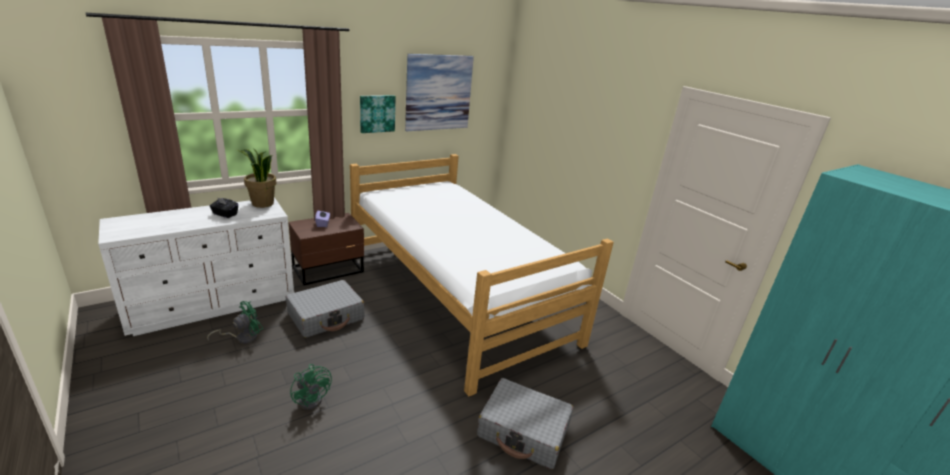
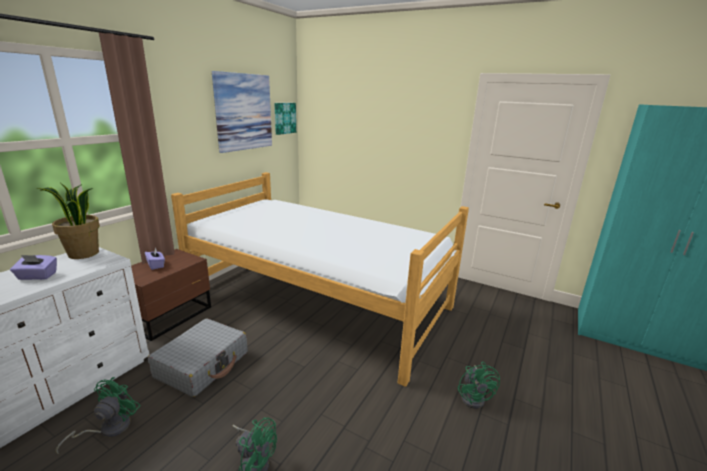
camera: 25 degrees left, 5 degrees down
black tissue box [209,197,238,218] -> purple tissue box [10,255,57,280]
picture [360,95,396,133] -> picture moved to [274,103,296,135]
grey suitcase [477,378,573,469] -> green fan [458,361,500,409]

